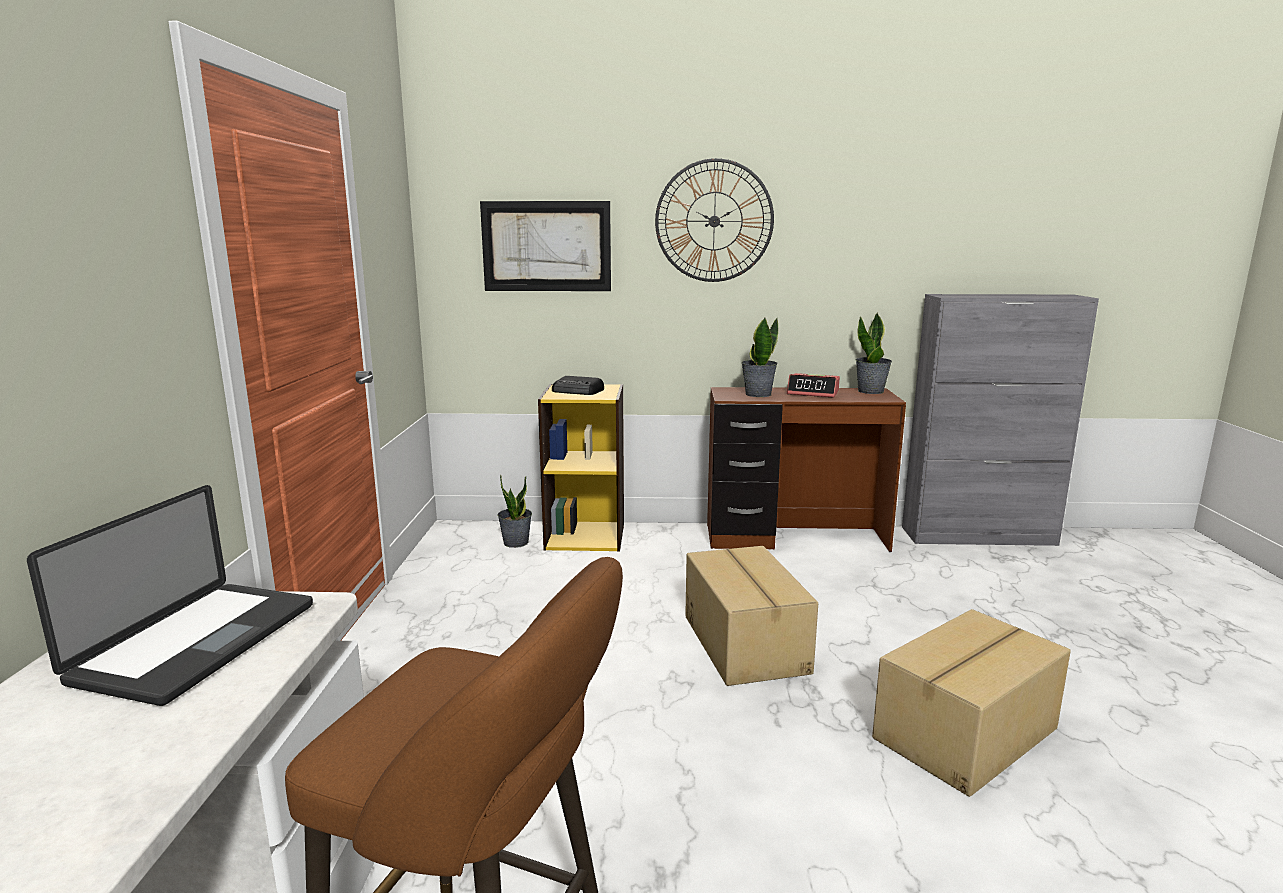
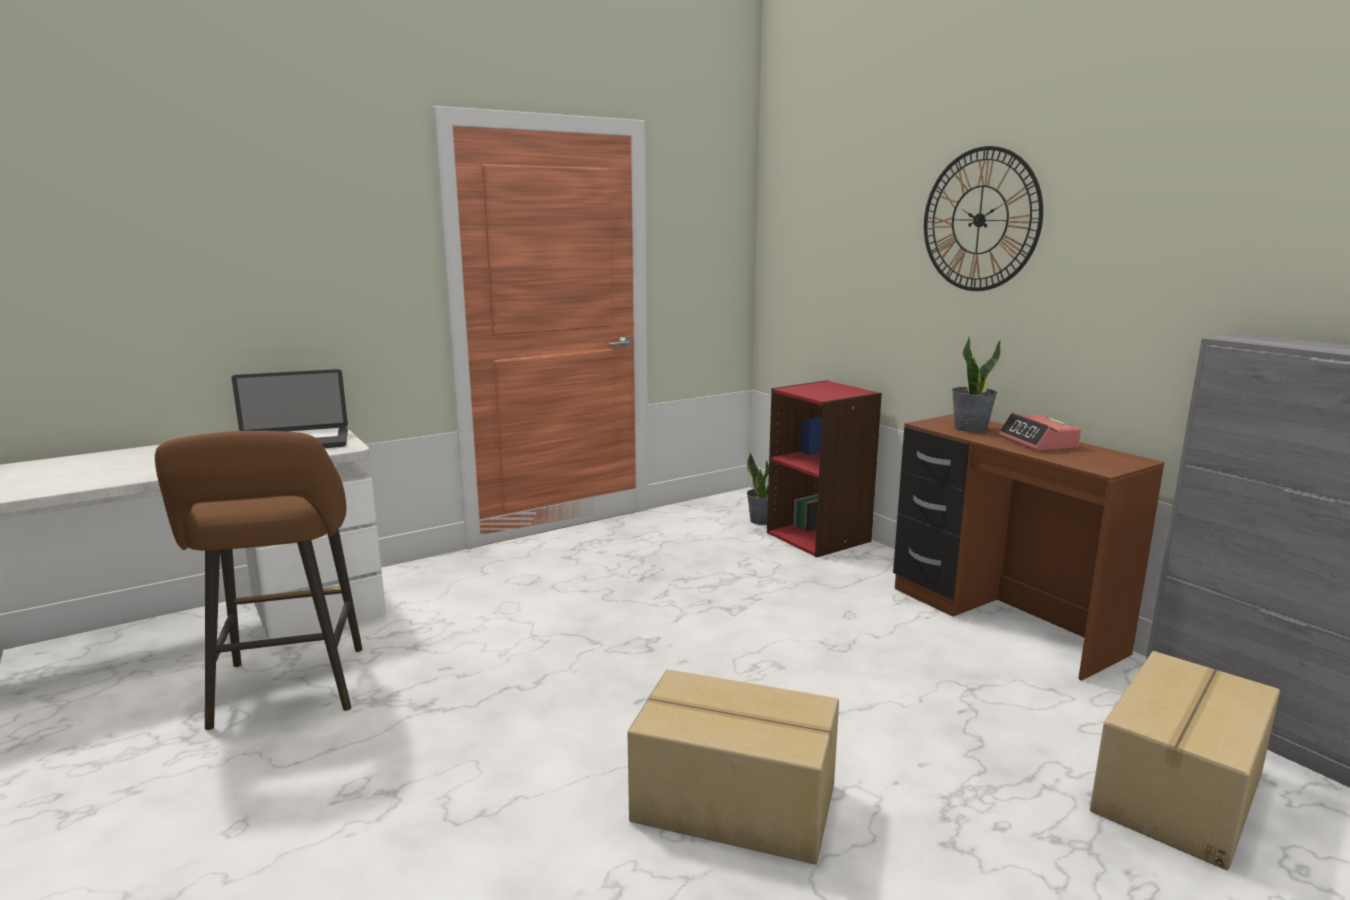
camera: 55 degrees right, 0 degrees up
picture [480,201,611,291] -> none
yellow bookcase [538,384,624,551] -> red bookcase [767,380,882,557]
radio [552,376,604,395] -> none
cardboard box [685,546,818,686] -> cardboard box moved to [1090,651,1280,870]
potted plant [856,312,892,394] -> none

